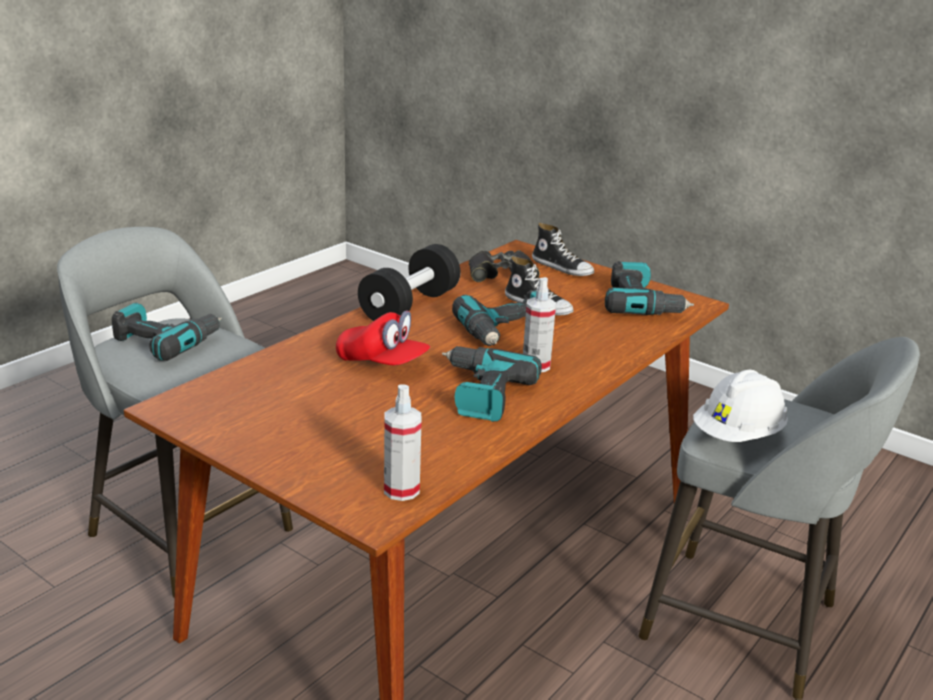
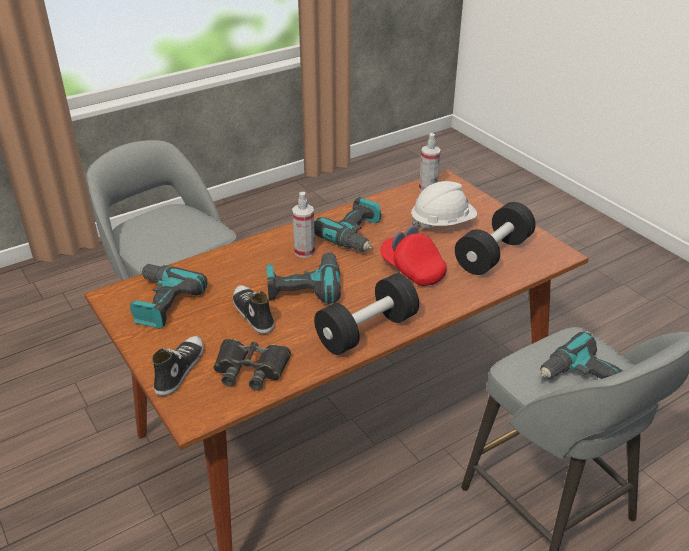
camera: 160 degrees left, 10 degrees up
shoe [532,223,594,276] -> shoe turned 45 degrees clockwise [152,336,204,396]
white hard hat [693,370,788,442] -> white hard hat moved to [411,181,477,229]
none -> black dumbbell [455,202,536,275]

